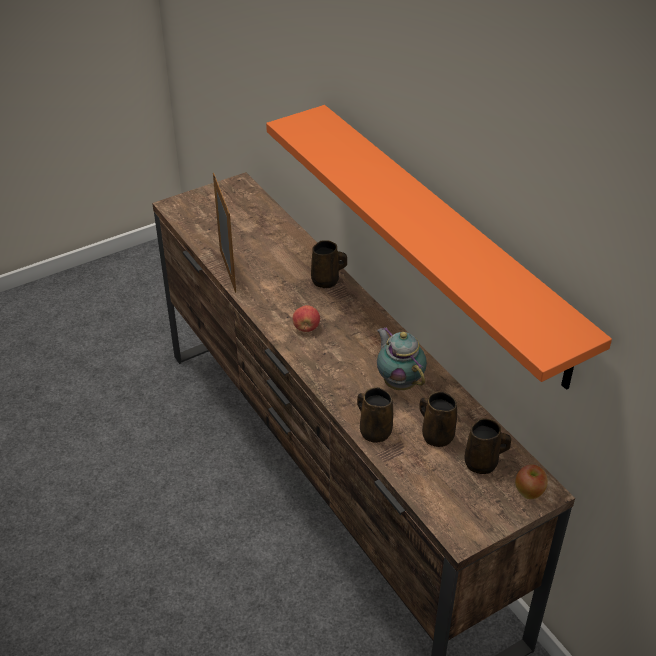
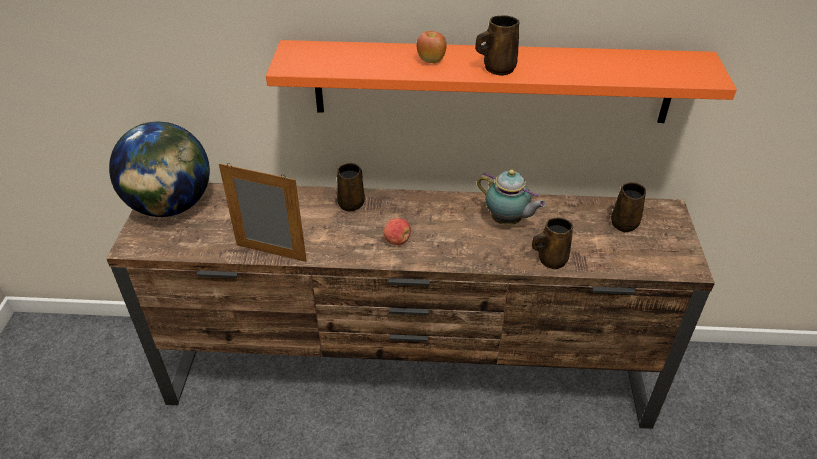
camera: 55 degrees left, 0 degrees up
teapot [377,327,427,390] -> teapot turned 150 degrees counterclockwise [477,169,546,225]
brown mug [419,391,457,447] -> brown mug moved to [475,15,519,76]
apple [515,465,548,499] -> apple moved to [417,31,447,63]
none -> globe [109,122,210,217]

